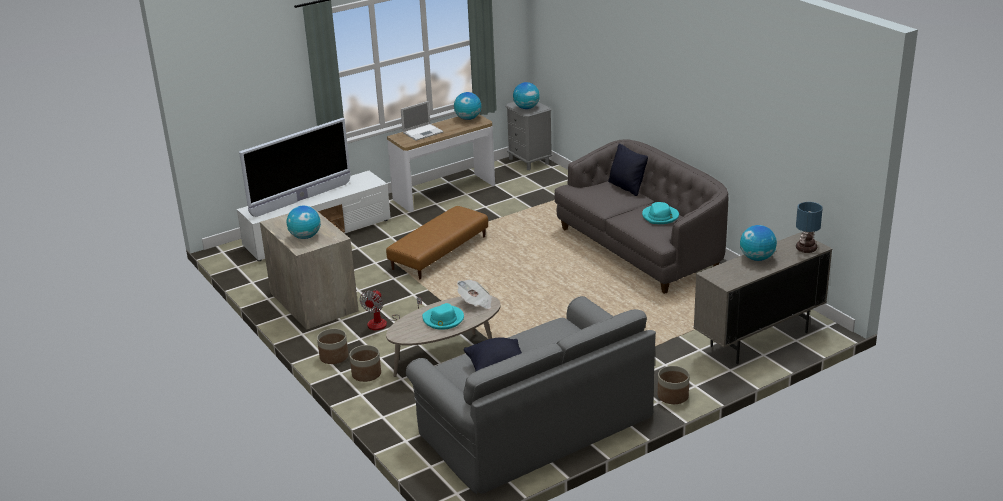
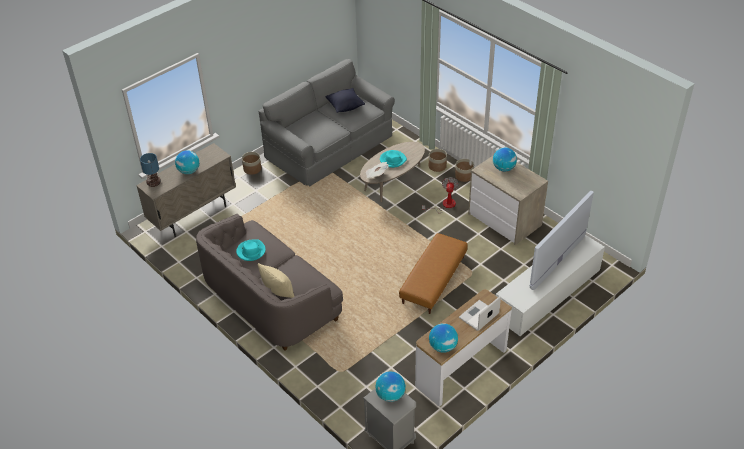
camera: 170 degrees right, 15 degrees up
black pillow [608,143,648,196] -> beige pillow [258,263,295,298]

